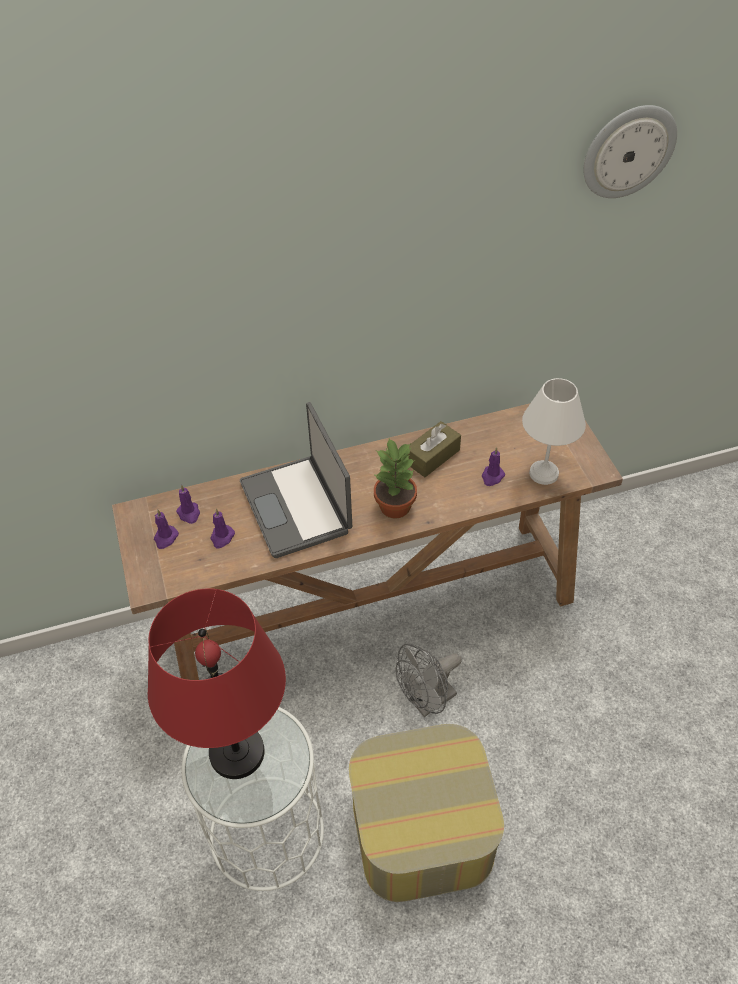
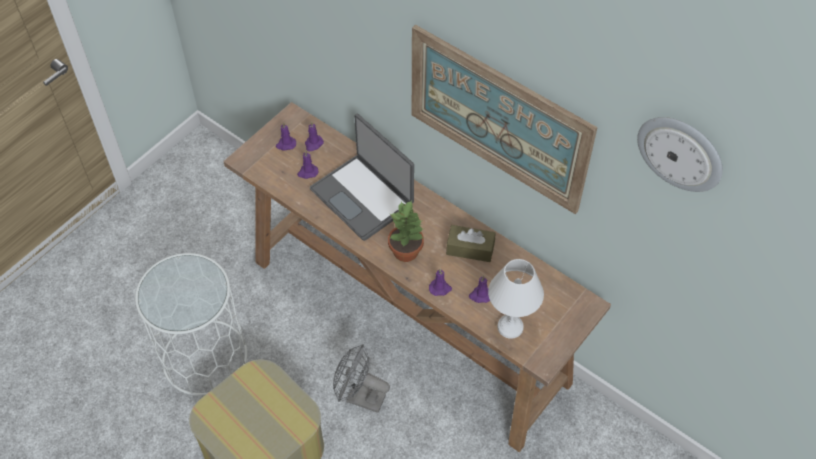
camera: 55 degrees right, 5 degrees up
red table lamp [148,588,286,779] -> none
laptop [240,402,352,558] -> laptop turned 75 degrees counterclockwise [310,114,414,241]
none -> picture [412,25,598,214]
none -> purple candle [429,268,452,296]

